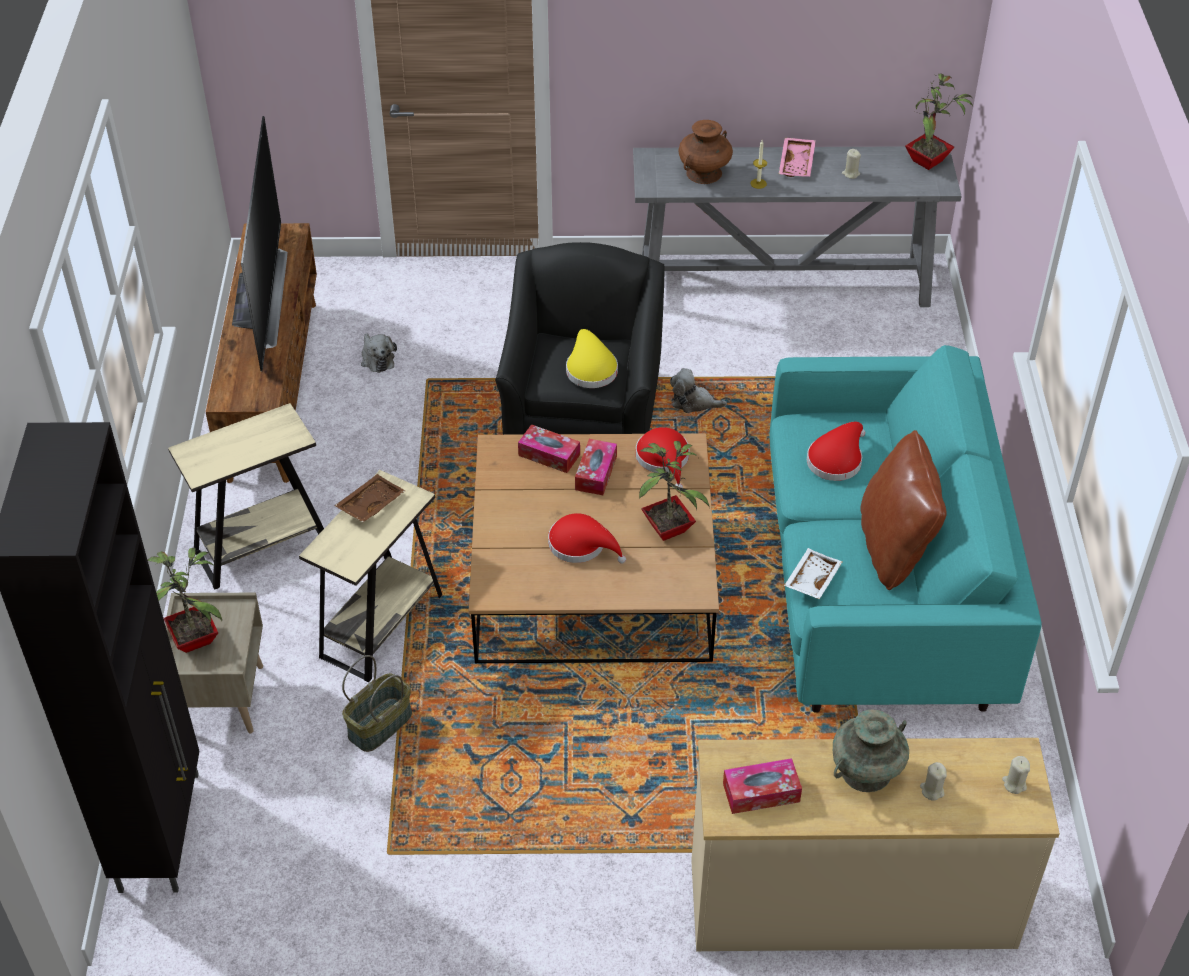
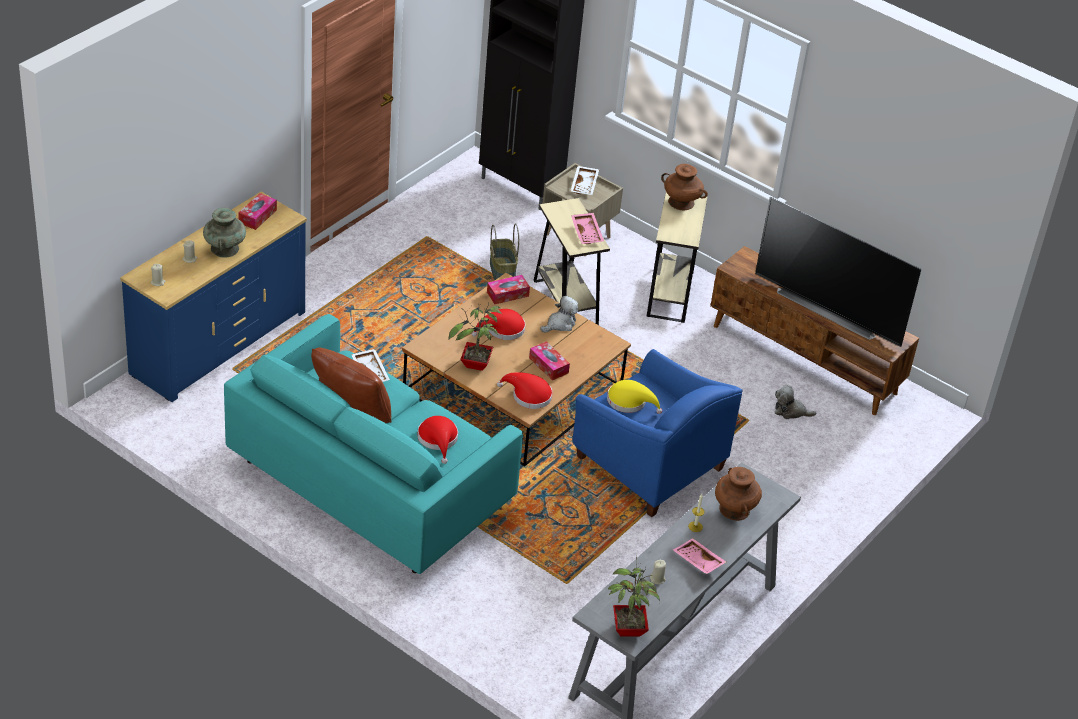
camera: 125 degrees right, 5 degrees down
potted plant [148,548,222,653] -> white tray [570,166,599,195]
brown tray [334,474,405,522] -> pink tray [571,213,604,244]
black armchair [495,242,665,435] -> blue armchair [573,349,742,517]
tissue box [518,424,580,473] -> tissue box moved to [487,275,530,304]
plush toy [670,368,727,413] -> plush toy moved to [540,296,578,333]
beige dresser [691,738,1060,951] -> blue dresser [120,192,307,402]
none -> brown vase [661,164,708,211]

